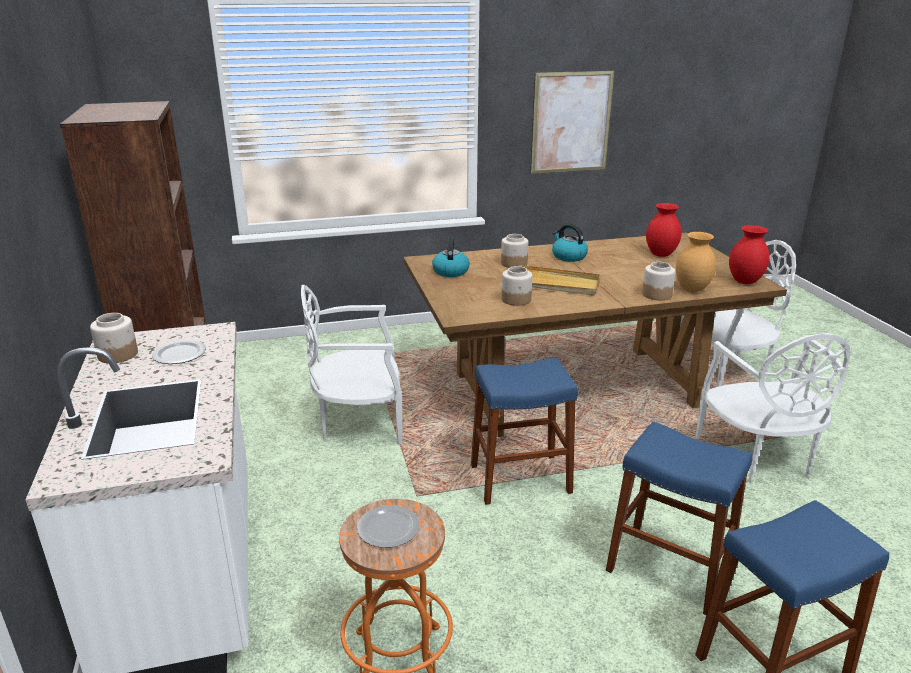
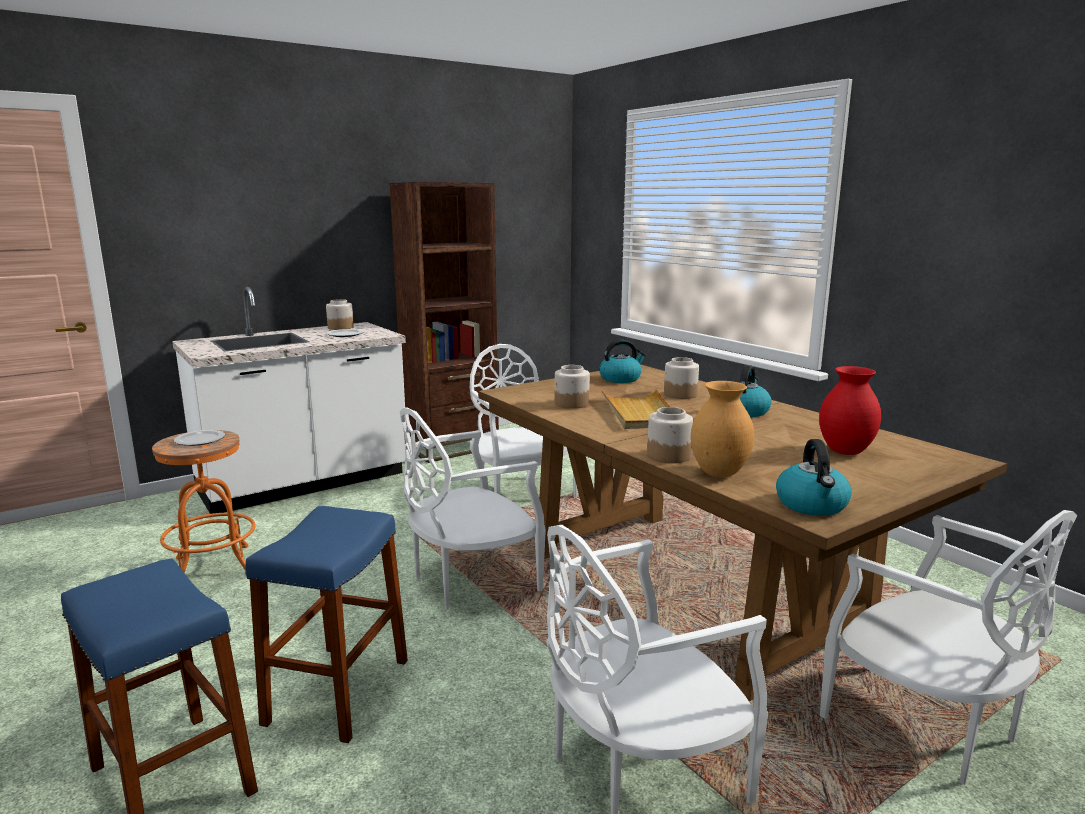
camera: 70 degrees right, 10 degrees down
blue stool [471,358,578,505] -> white chair [400,407,546,610]
picture [530,70,614,174] -> none
red vase [729,225,770,284] -> kettle [776,439,852,516]

